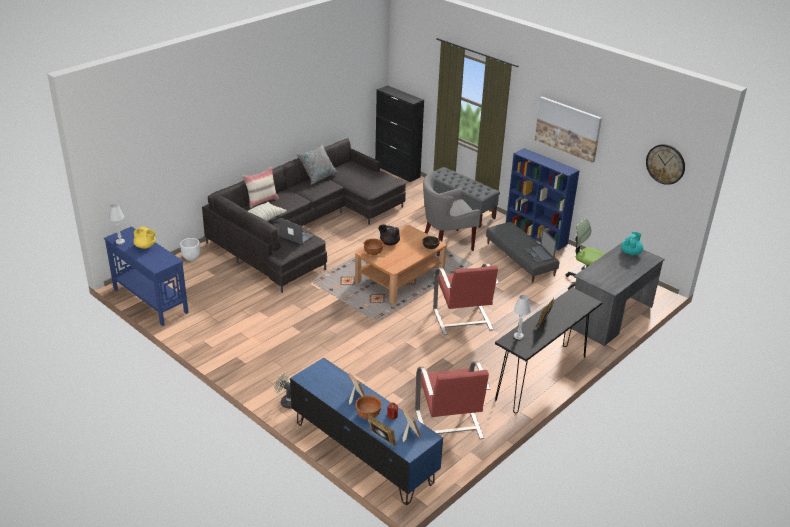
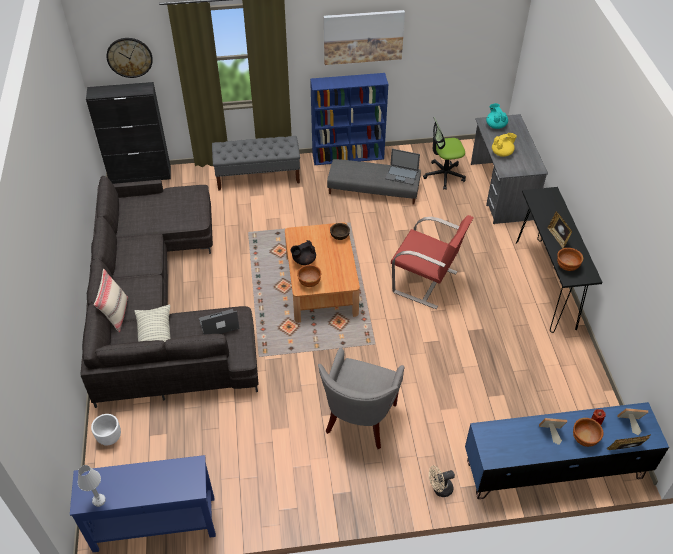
camera: 50 degrees left, 15 degrees up
yellow teapot [133,227,156,249] -> yellow teapot moved to [492,133,517,157]
grey pillow [296,143,337,185] -> none
red armchair [415,361,490,439] -> none
grey armchair [423,172,480,256] -> grey armchair moved to [318,348,405,449]
white table lamp [514,295,531,339] -> brown bowl [557,248,583,271]
wall clock [646,144,685,185] -> wall clock moved to [107,38,153,78]

